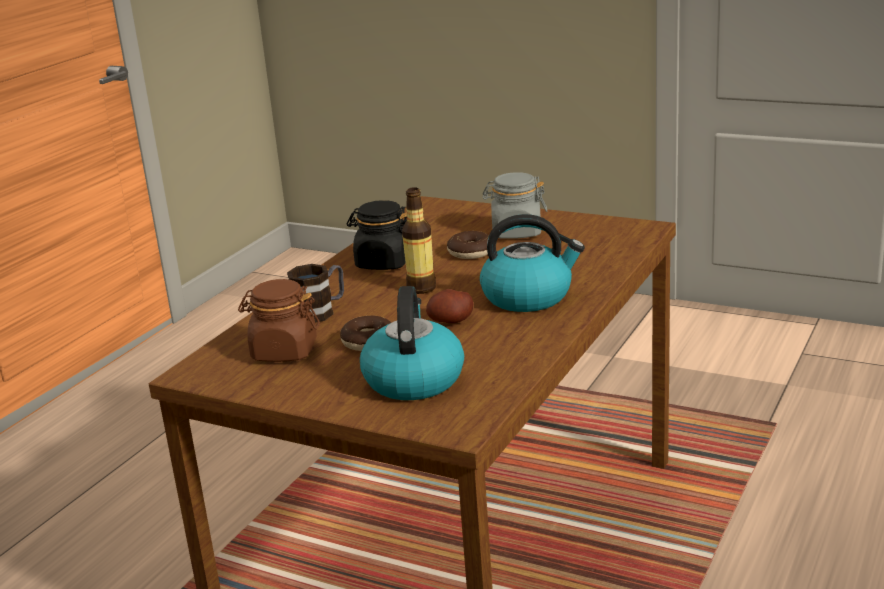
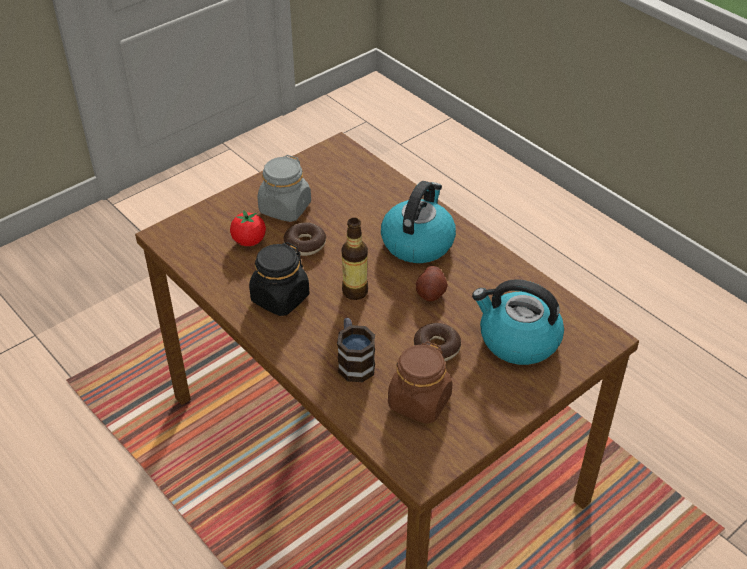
camera: 70 degrees left, 20 degrees up
none -> tomato [230,210,266,246]

